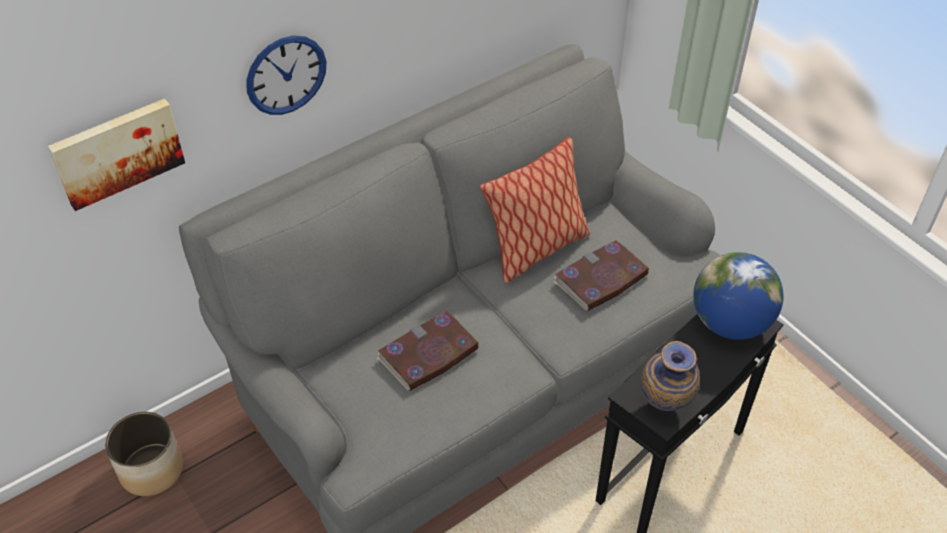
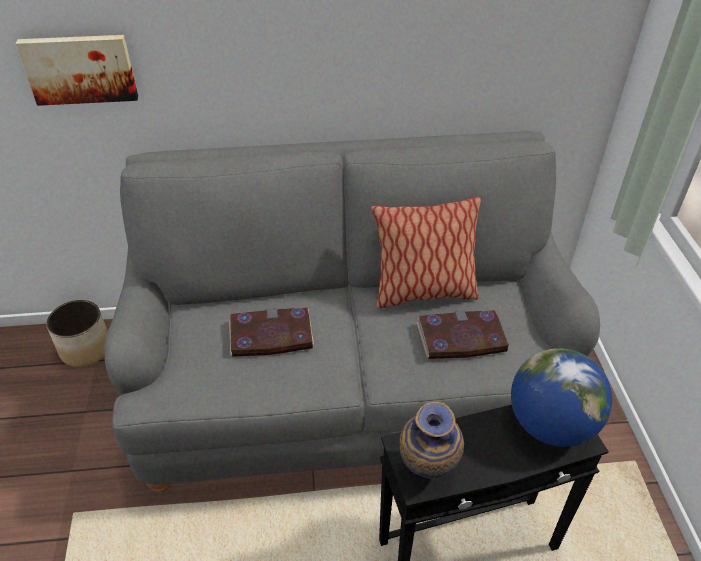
camera: 30 degrees right, 5 degrees down
wall clock [246,36,326,115] -> none

